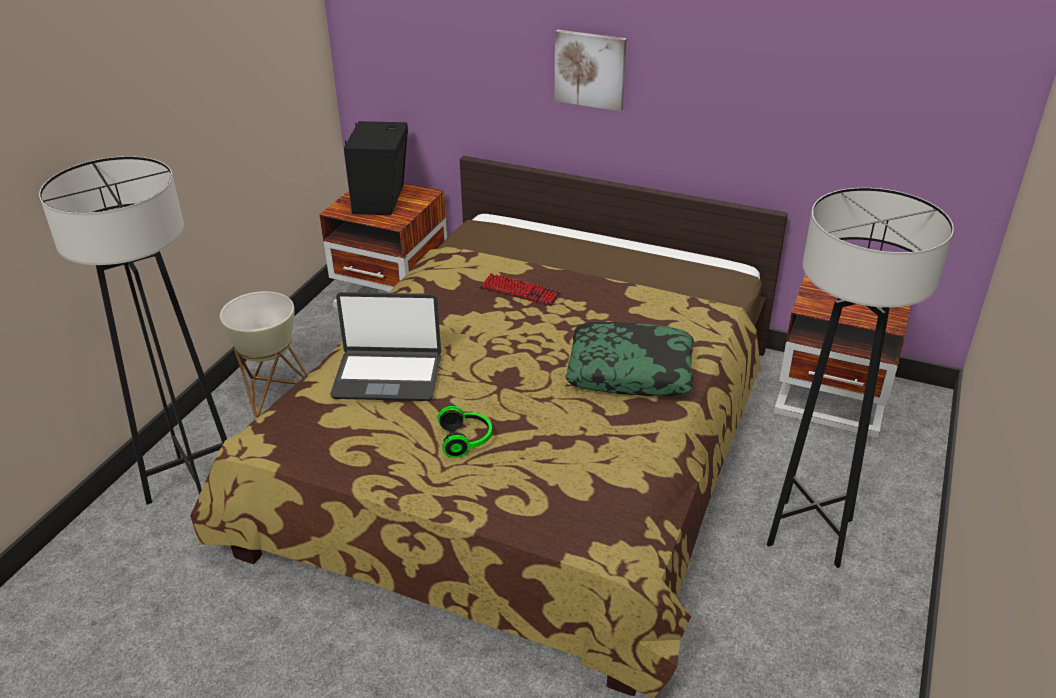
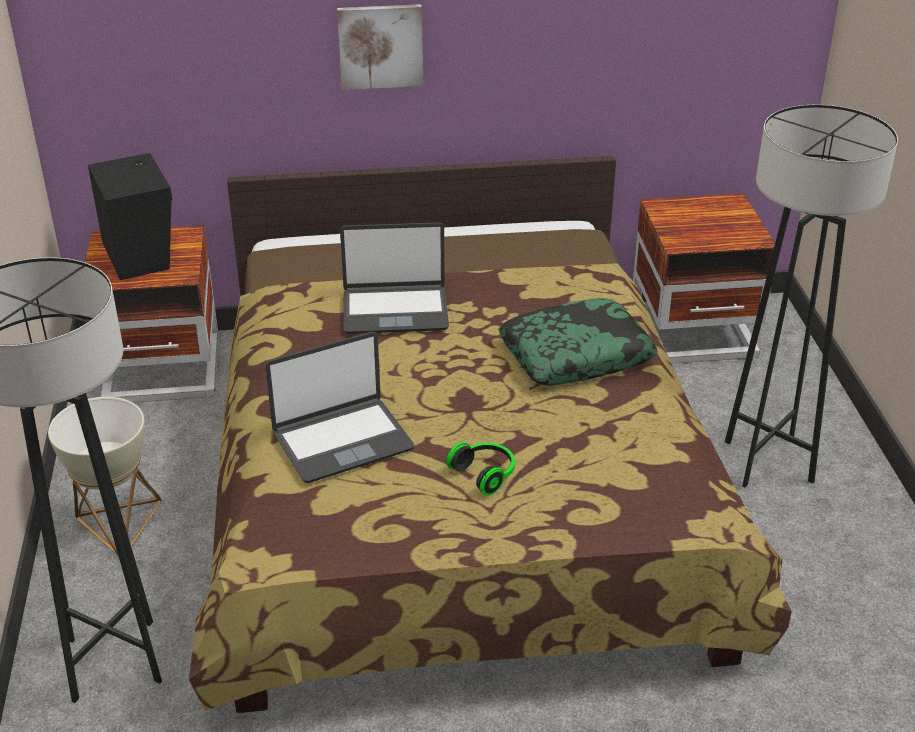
camera: 30 degrees left, 0 degrees up
keyboard [480,273,561,306] -> laptop [340,222,449,334]

